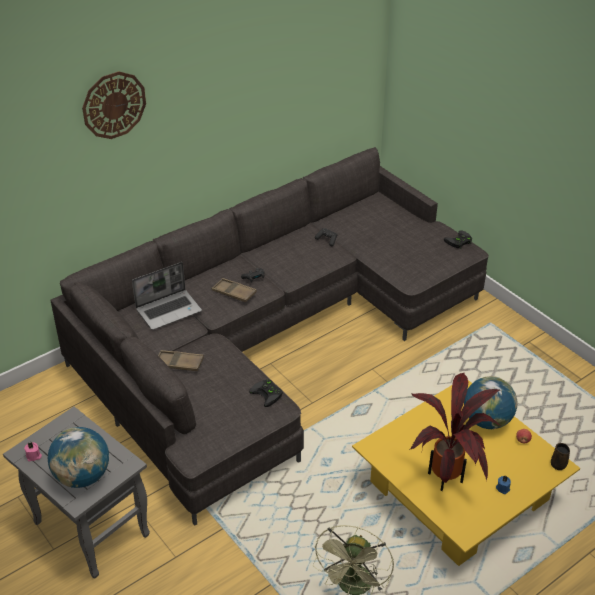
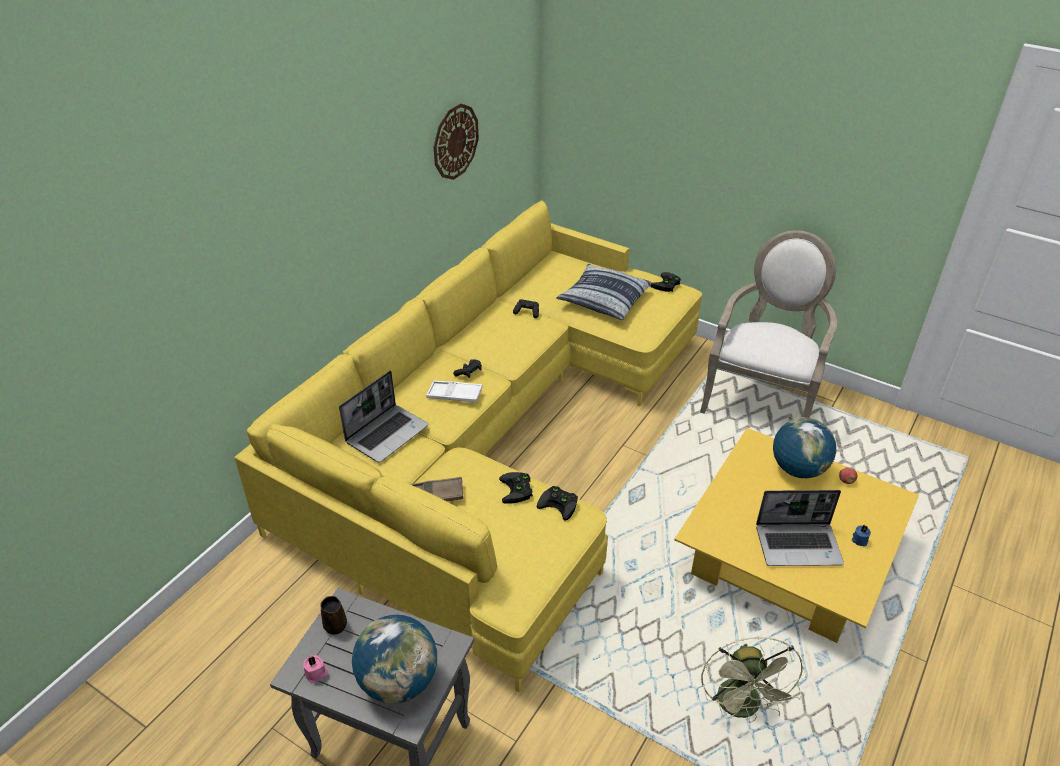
camera: 20 degrees left, 0 degrees up
grey sofa [50,147,489,526] -> yellow sofa [234,200,702,692]
wall clock [82,71,146,139] -> wall clock moved to [434,103,479,180]
brown tray [211,278,257,302] -> white tray [426,381,483,402]
potted plant [409,373,501,491] -> laptop [756,490,844,566]
brown mug [551,443,570,470] -> brown mug moved to [321,596,347,635]
none -> black game controller [499,472,533,504]
none -> pillow [557,264,652,320]
none -> armchair [700,230,837,418]

